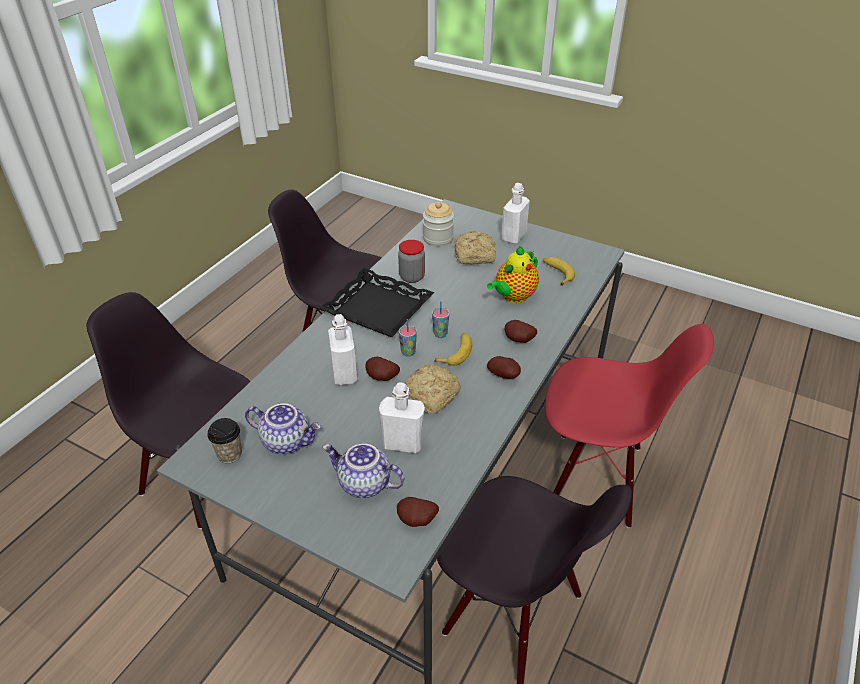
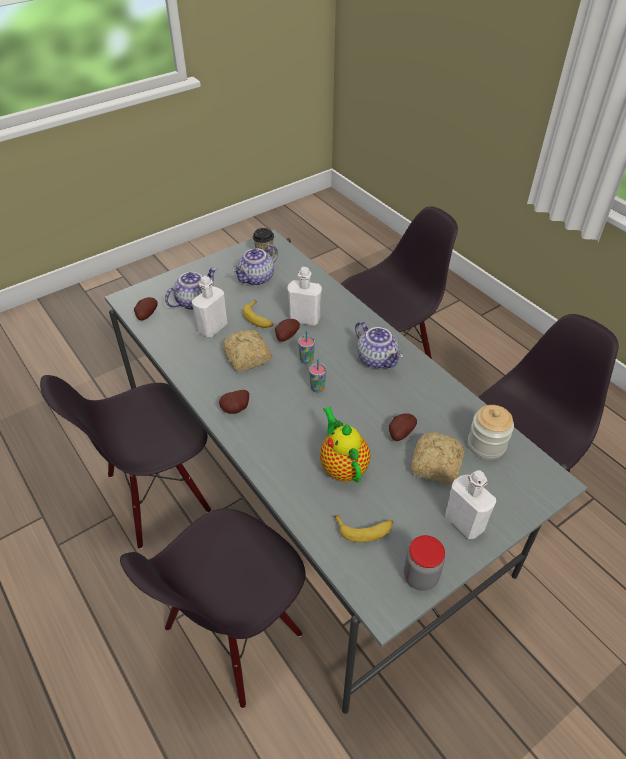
camera: 115 degrees right, 5 degrees up
black tray [320,268,435,337] -> teapot [355,321,403,368]
jar [398,240,425,283] -> jar moved to [404,535,445,591]
banana [434,333,472,366] -> banana moved to [242,300,274,328]
potato [504,320,537,343] -> potato moved to [388,413,417,441]
red chair [545,324,714,528] -> black chair [120,509,306,708]

